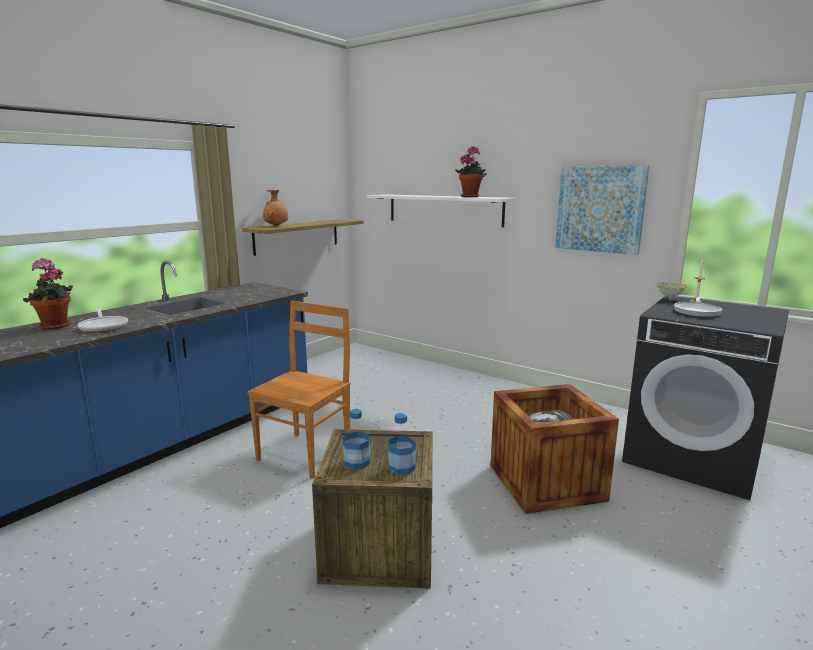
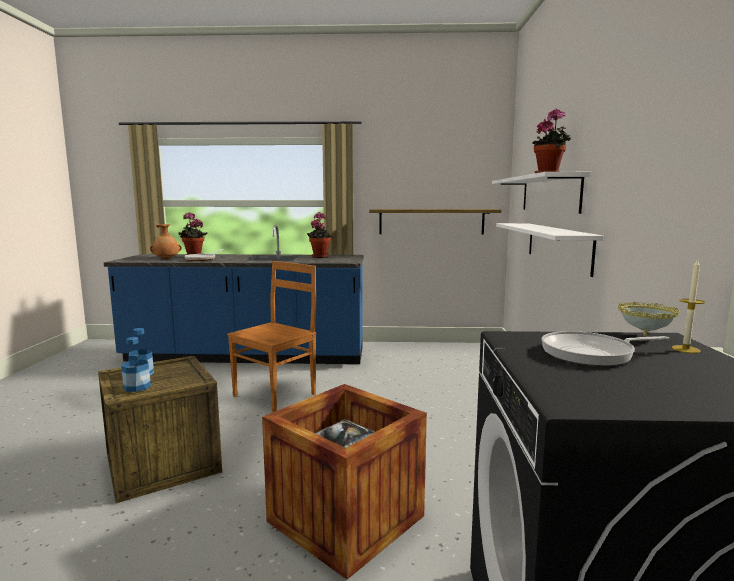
camera: 55 degrees right, 5 degrees down
brown chair [247,301,350,479] -> brown chair turned 45 degrees counterclockwise [227,261,316,412]
brown vase [263,190,288,226] -> brown vase moved to [150,224,182,259]
picture [555,165,649,255] -> none
none -> potted plant [307,212,333,258]
none -> white shelf [496,223,604,277]

